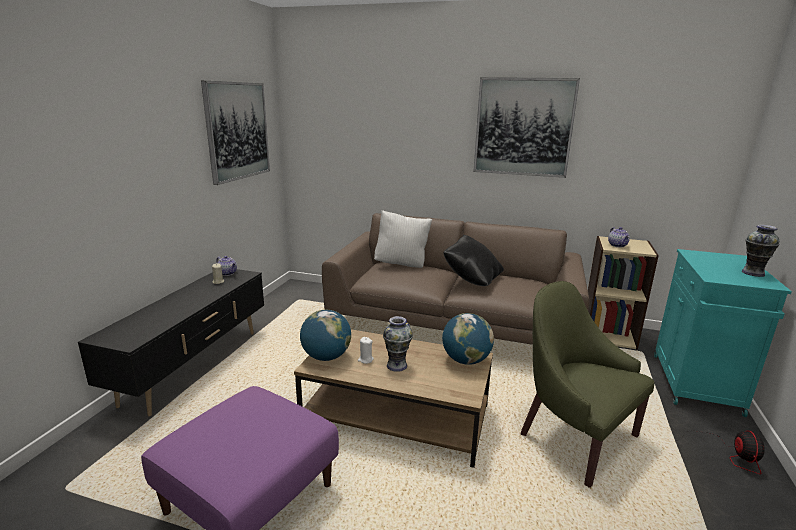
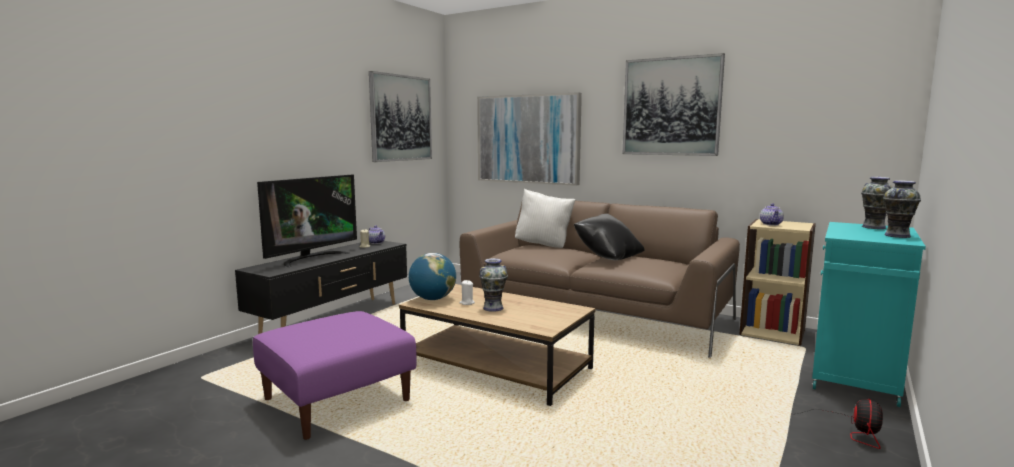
camera: 15 degrees right, 10 degrees down
globe [442,313,494,365] -> none
green armchair [520,281,654,488] -> none
none -> television [257,175,357,267]
none -> picture [477,92,582,186]
none -> vase [861,177,893,229]

